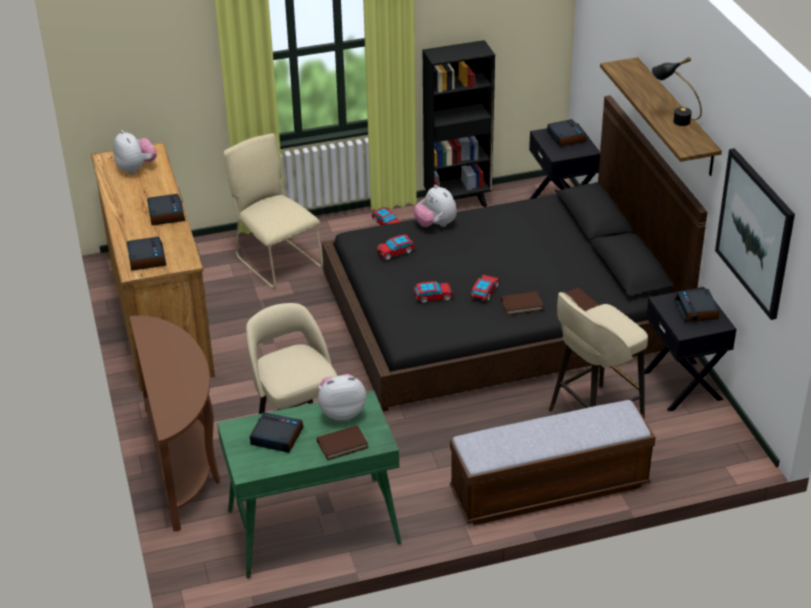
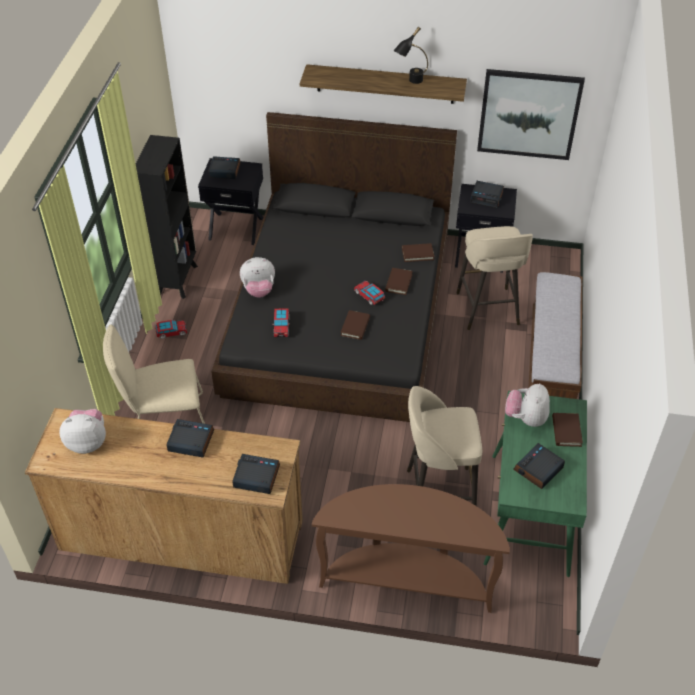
camera: 65 degrees left, 10 degrees up
toy car [414,281,453,303] -> brown book [340,310,370,340]

